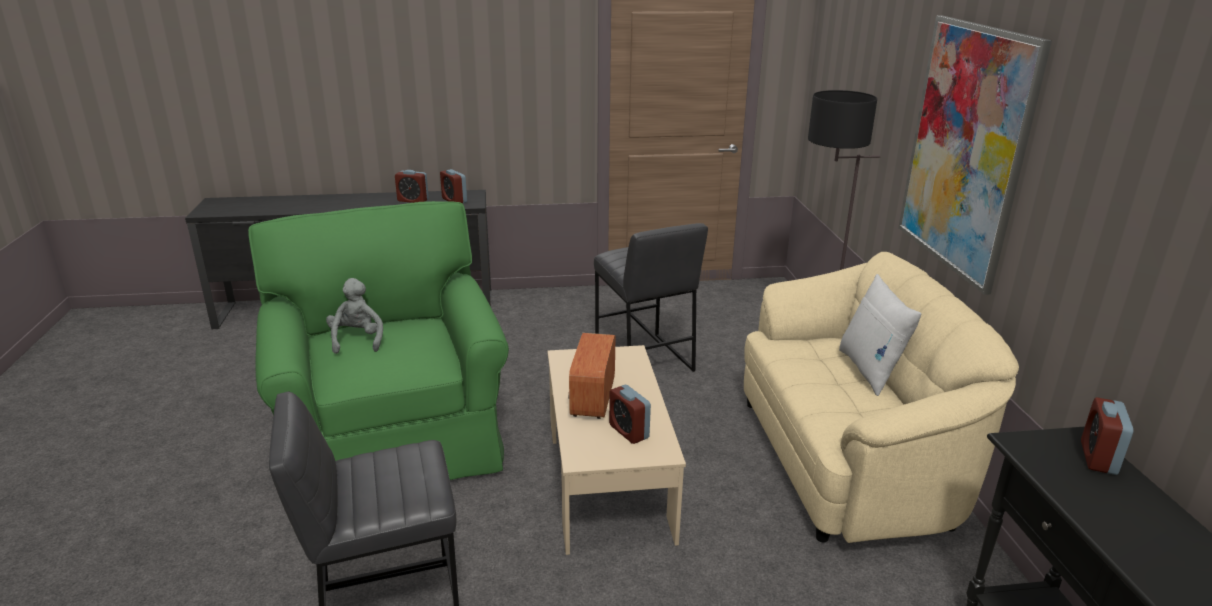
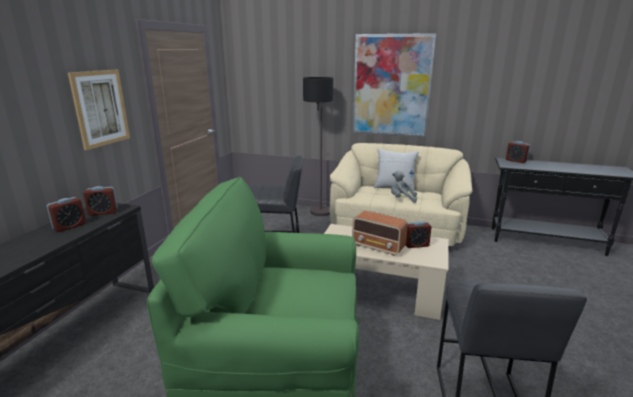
camera: 65 degrees left, 5 degrees down
grey plush toy [326,278,383,354] -> grey plush toy moved to [391,170,417,203]
none -> picture [68,69,130,150]

